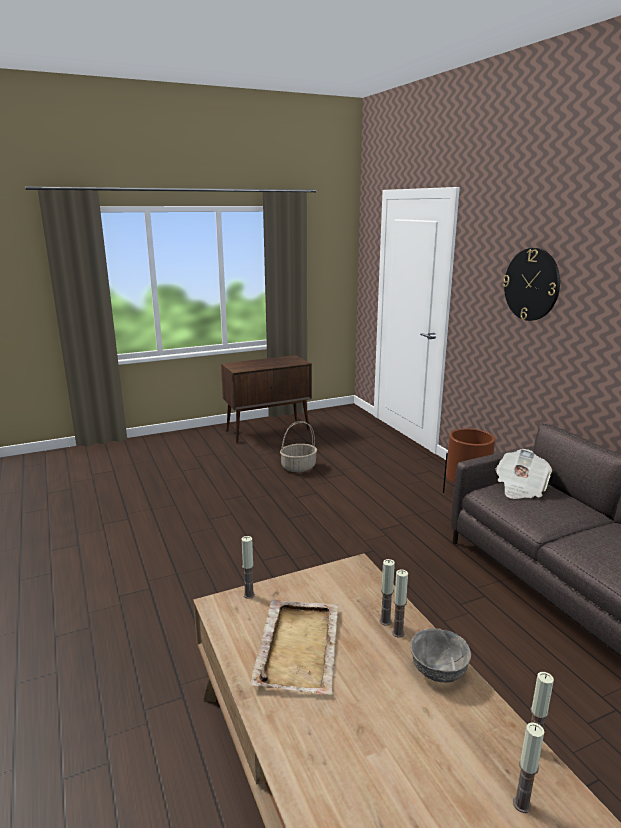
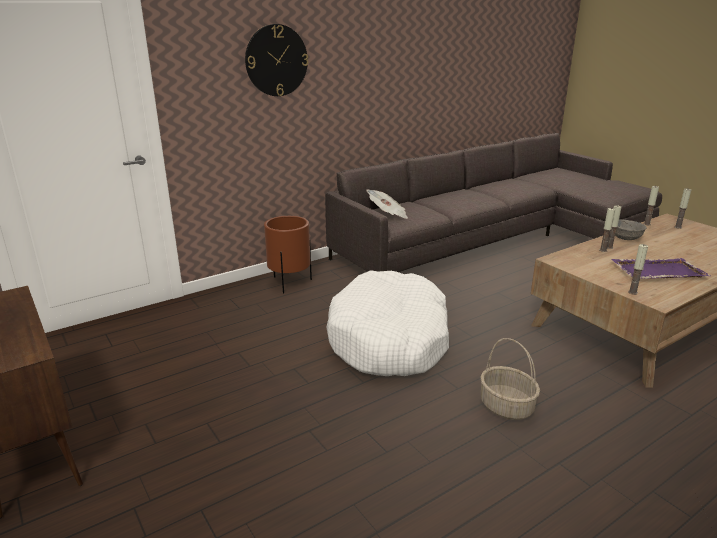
camera: 100 degrees left, 5 degrees up
beige tray [250,599,338,695] -> purple tray [611,258,710,279]
basket [280,421,317,472] -> basket moved to [480,338,540,420]
none -> white dog bed [326,270,449,376]

